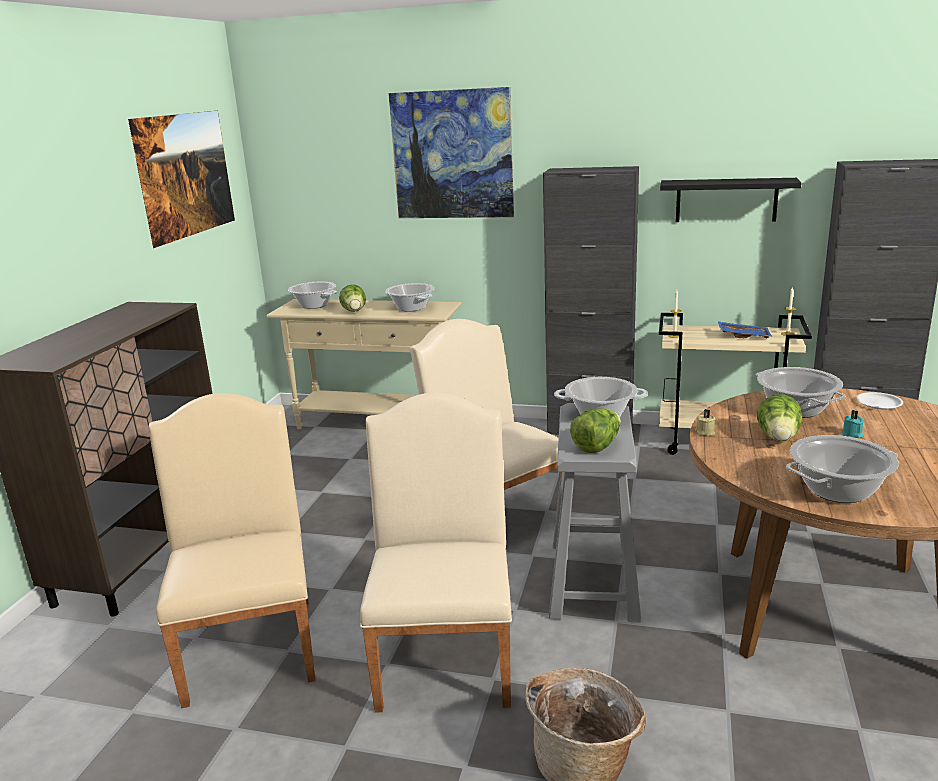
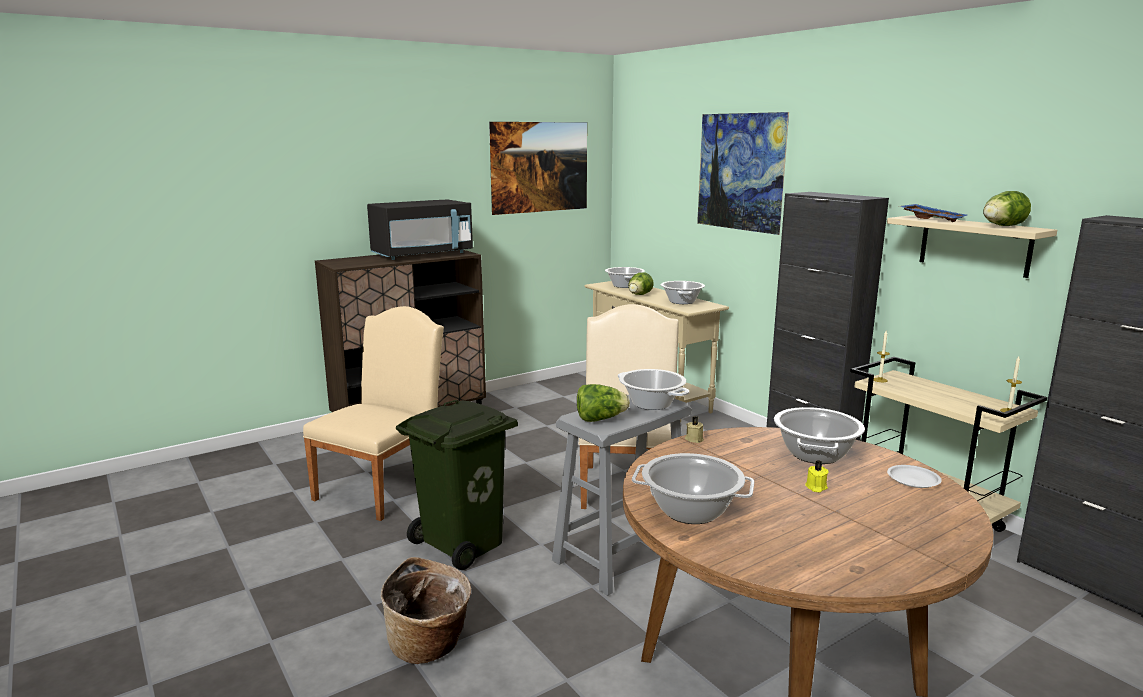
camera: 40 degrees right, 5 degrees down
beige chair [360,392,512,713] -> green trash can [396,400,518,570]
black shelf [660,178,802,222] -> beige shelf [887,215,1057,278]
blue tray [718,322,772,338] -> blue tray moved to [899,204,967,222]
lettuce [757,394,802,442] -> lettuce moved to [983,191,1031,226]
turquoise candle [842,410,863,438] -> yellow candle [805,461,829,492]
none -> black microwave [367,199,473,260]

